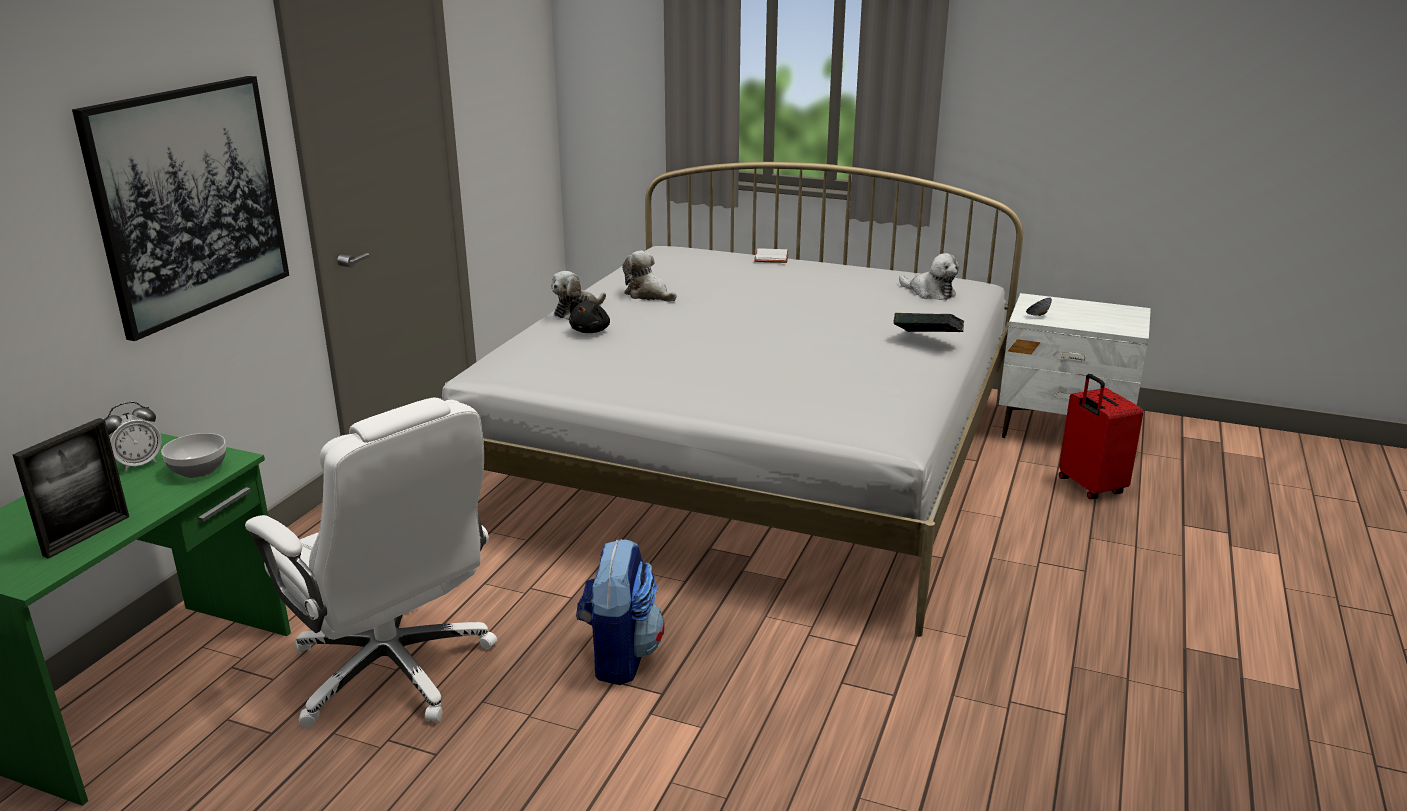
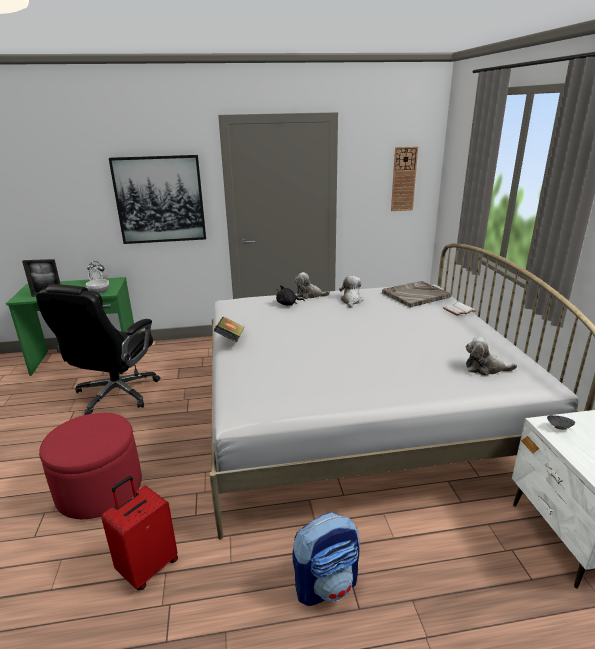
camera: 60 degrees right, 0 degrees up
white office chair [245,397,497,727] -> black office chair [36,284,160,415]
backpack [576,539,665,685] -> backpack moved to [292,512,360,606]
book [894,313,964,332] -> book moved to [214,317,244,342]
plush toy [899,253,959,300] -> plush toy turned 90 degrees clockwise [466,337,517,376]
red suitcase [1059,374,1143,499] -> red suitcase moved to [101,476,178,591]
none -> red ottoman [39,413,142,519]
none -> grey tray [382,281,452,308]
none -> wall clock [391,146,418,211]

